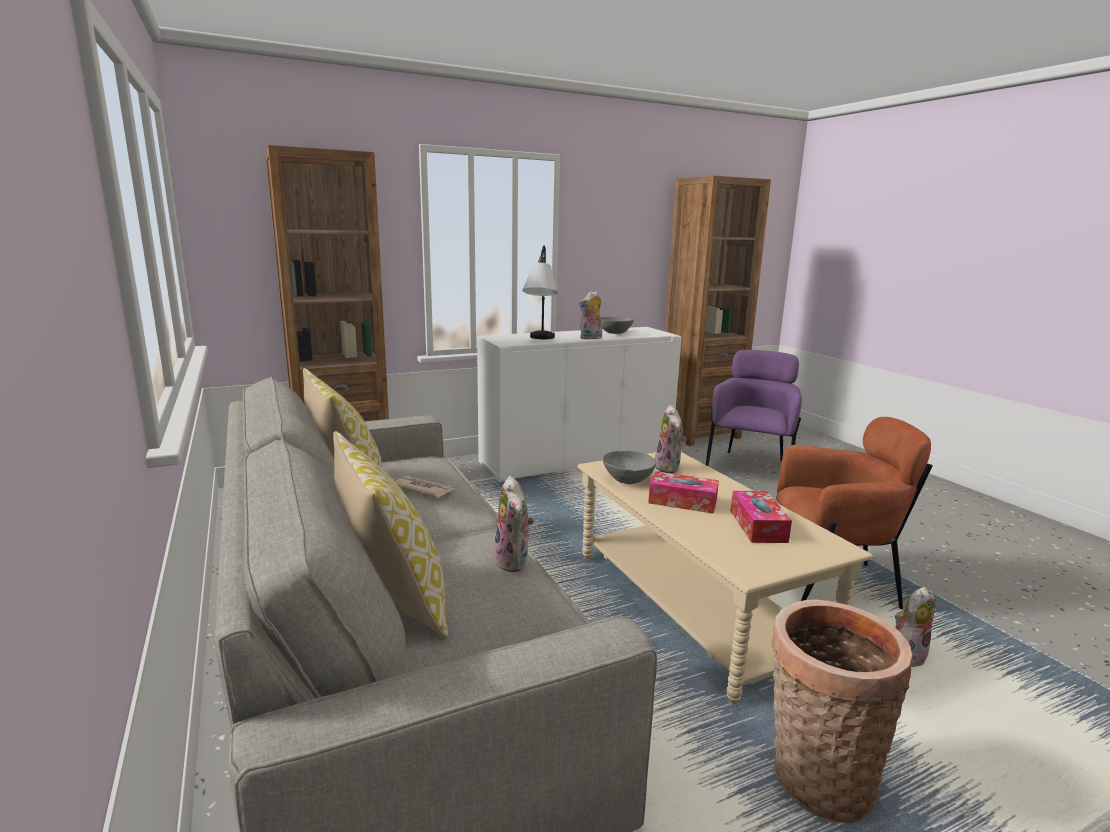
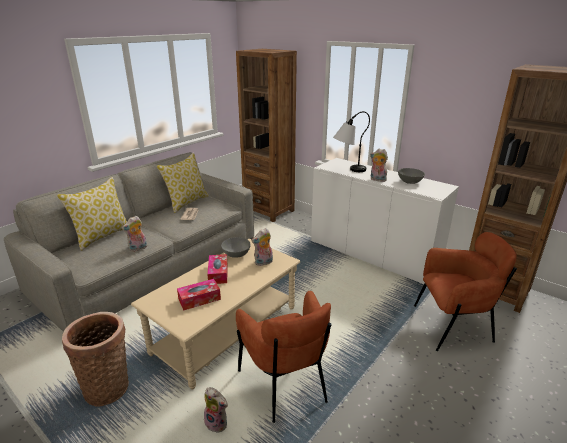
camera: 65 degrees right, 10 degrees up
purple armchair [706,350,802,466] -> brown armchair [414,232,517,351]

